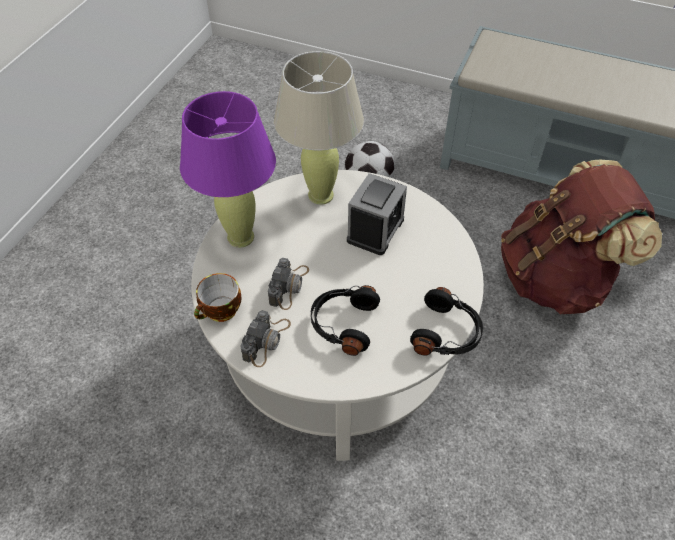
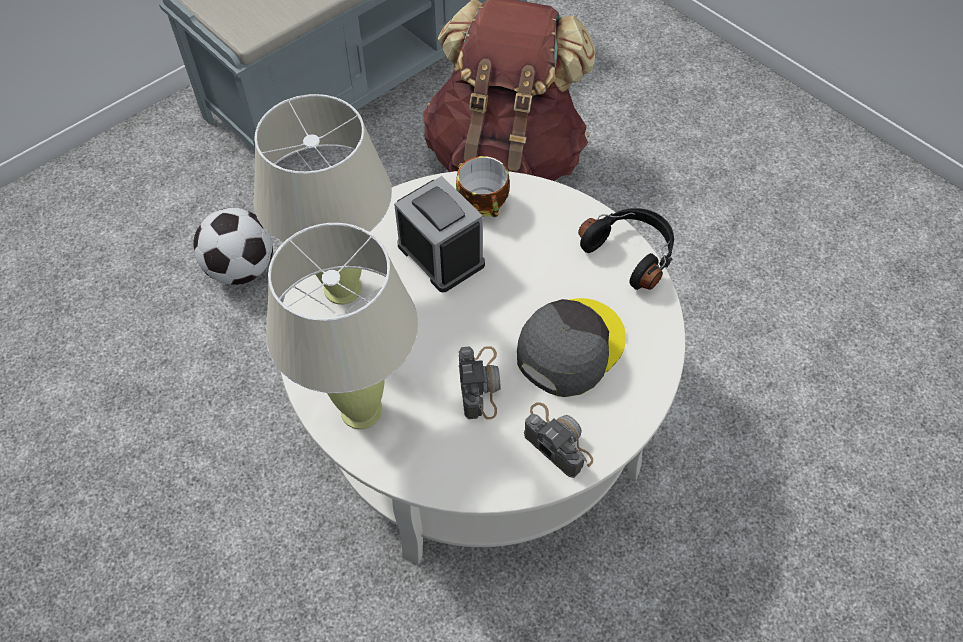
camera: 65 degrees left, 5 degrees up
purple table lamp [180,91,276,248] -> beige table lamp [266,223,418,430]
cup [194,273,241,322] -> cup moved to [456,156,510,217]
camera [268,258,309,310] -> camera turned 45 degrees clockwise [459,346,501,420]
black headphones [311,285,380,356] -> grey cap [517,298,626,397]

